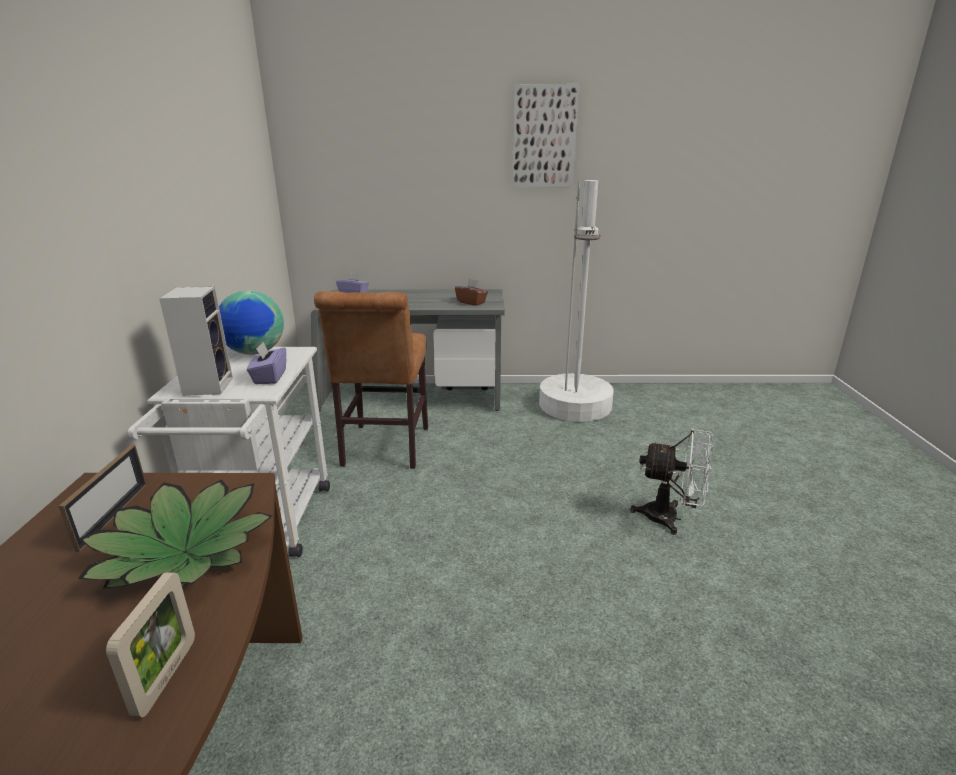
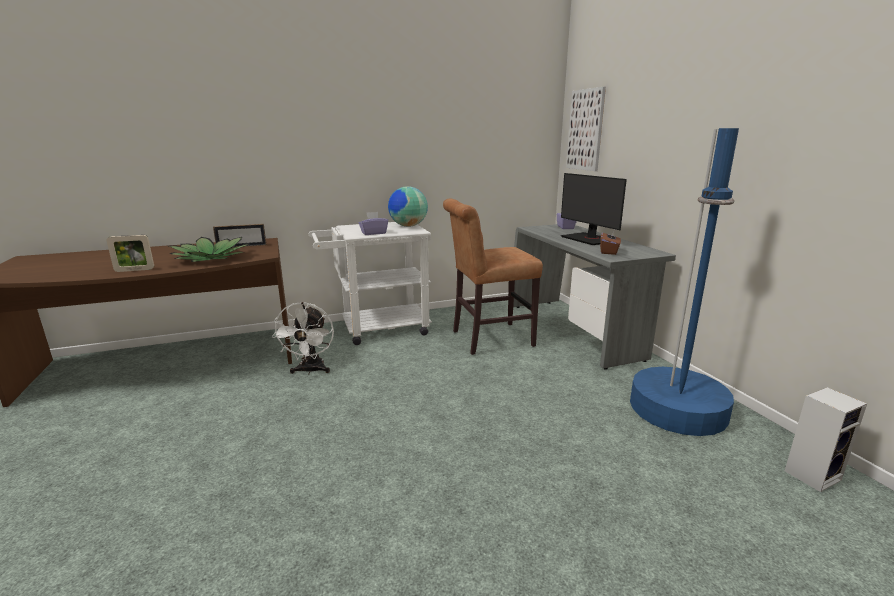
camera: 70 degrees right, 5 degrees down
speaker [159,286,233,396] -> speaker moved to [785,387,867,492]
picture [512,84,580,188] -> picture moved to [566,87,606,171]
white floor lamp [539,180,613,422] -> blue floor lamp [630,128,739,436]
white fan [630,428,713,535] -> white fan moved to [272,302,334,374]
none -> monitor [561,173,627,245]

